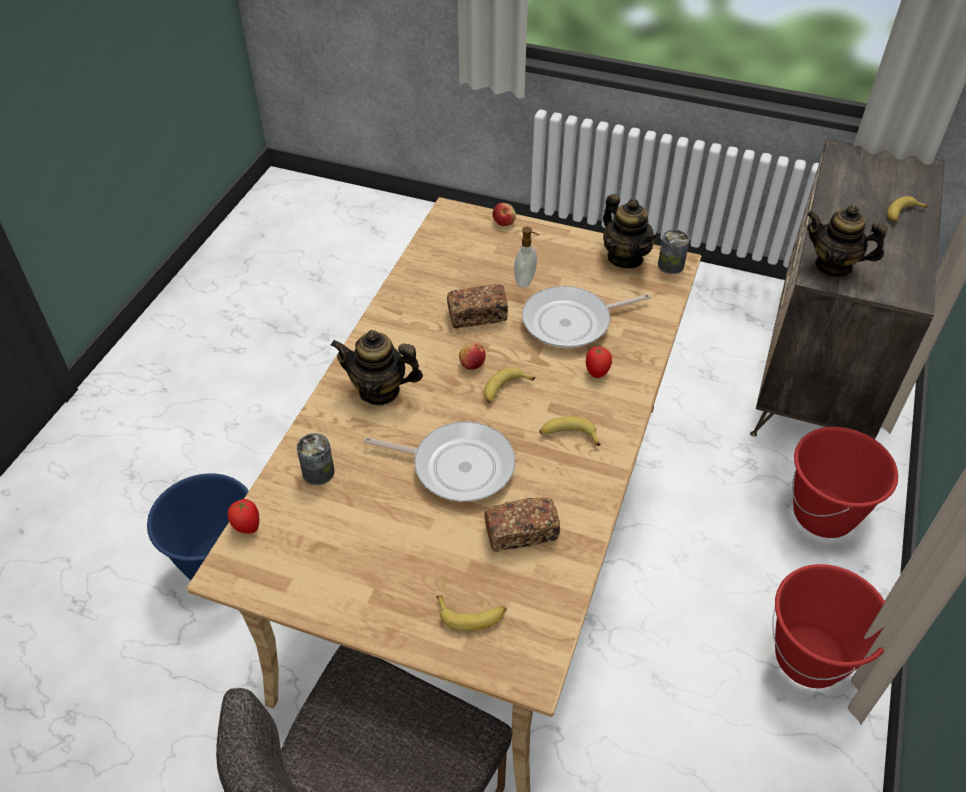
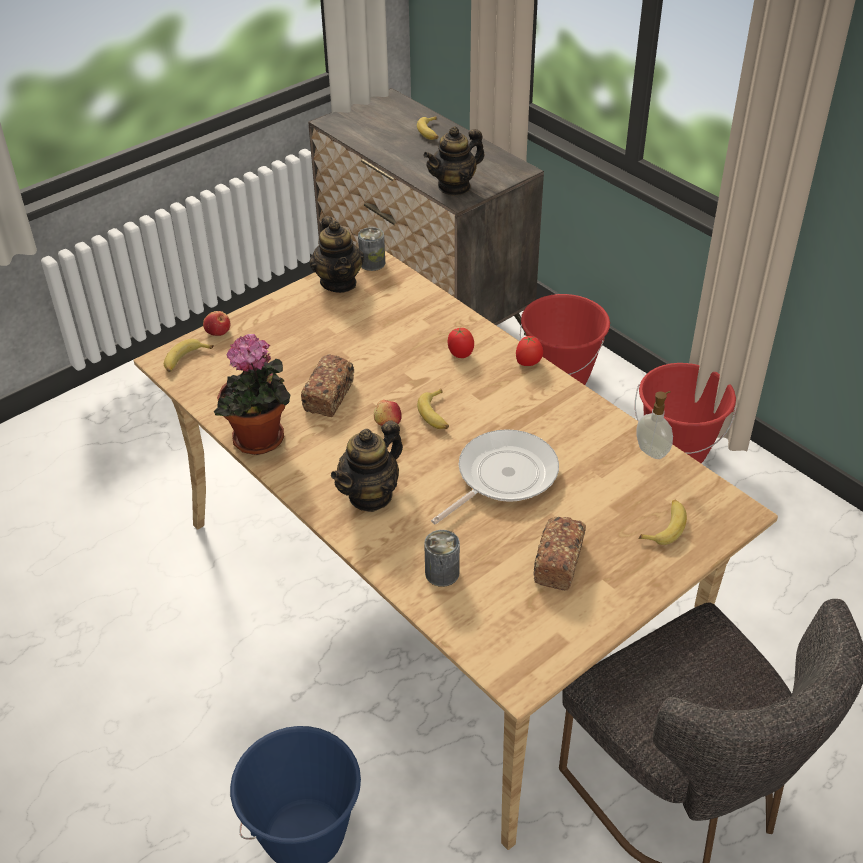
camera: 60 degrees left, 5 degrees down
tomato [227,499,259,533] -> tomato moved to [516,336,543,366]
bread [484,497,560,552] -> bread moved to [533,517,586,590]
soap dispenser [514,227,539,288] -> soap dispenser moved to [636,391,673,459]
frying pan [522,286,651,348] -> none
banana [539,416,601,446] -> banana moved to [164,339,214,372]
teapot [603,194,657,268] -> teapot turned 75 degrees clockwise [310,216,364,293]
none -> potted plant [214,334,291,455]

